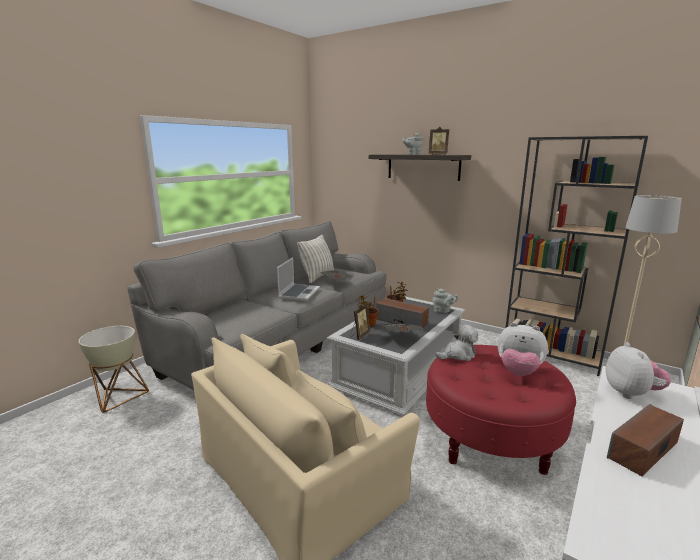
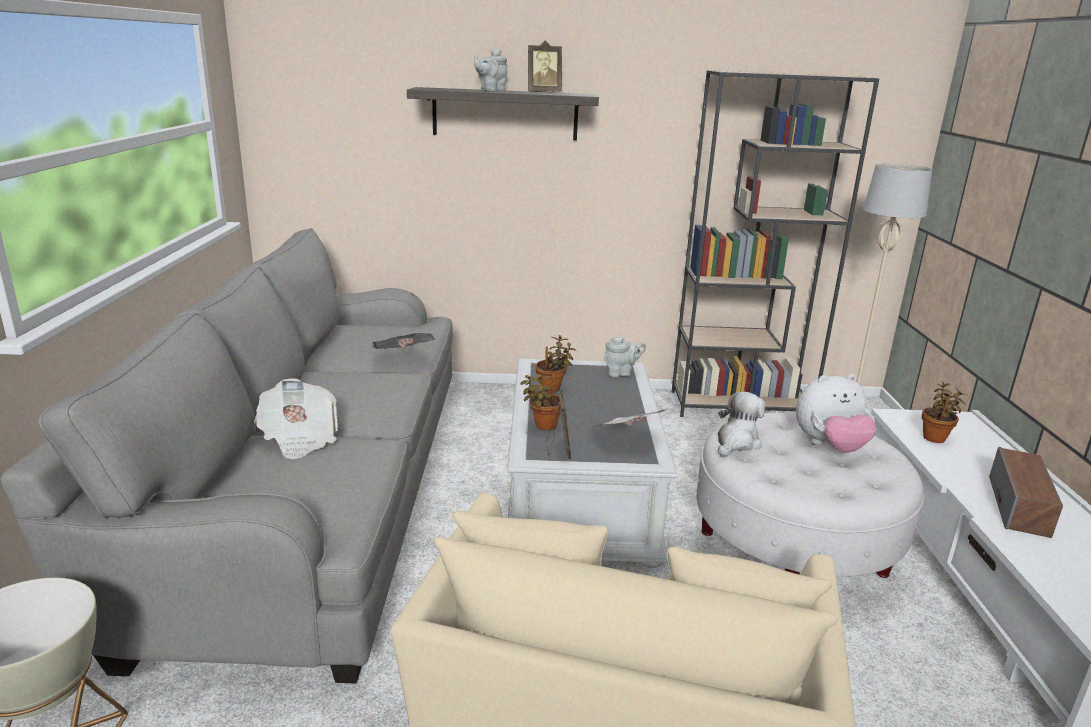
camera: 35 degrees left, 5 degrees up
laptop [277,257,320,301] -> none
pillow [297,235,334,283] -> none
speaker [375,298,429,327] -> none
red ottoman [426,345,576,475] -> white ottoman [696,412,924,578]
plush toy [606,342,671,399] -> potted plant [922,381,967,443]
none -> newspaper [254,378,338,460]

